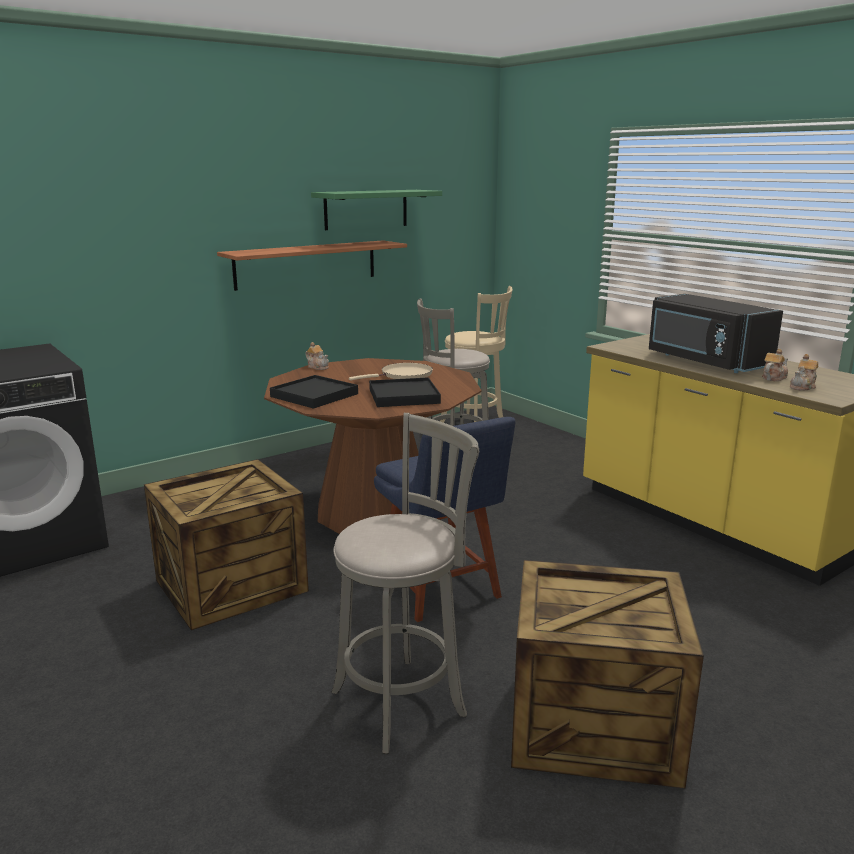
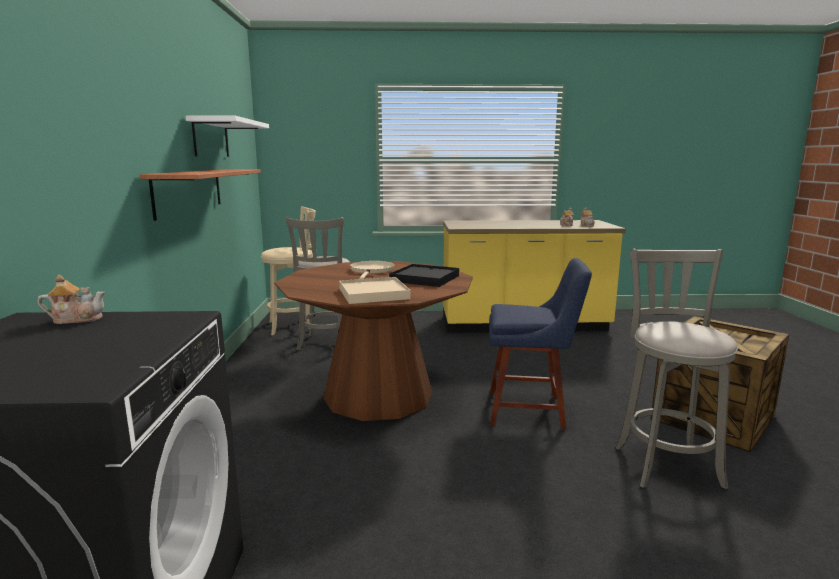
camera: 55 degrees left, 5 degrees down
crate [144,459,309,630] -> none
black tray [270,375,358,409] -> beige tray [339,277,411,304]
teapot [305,342,329,370] -> teapot moved to [38,275,105,324]
green shelf [311,190,442,230] -> white shelf [185,115,269,157]
black microwave [649,294,783,373] -> none

